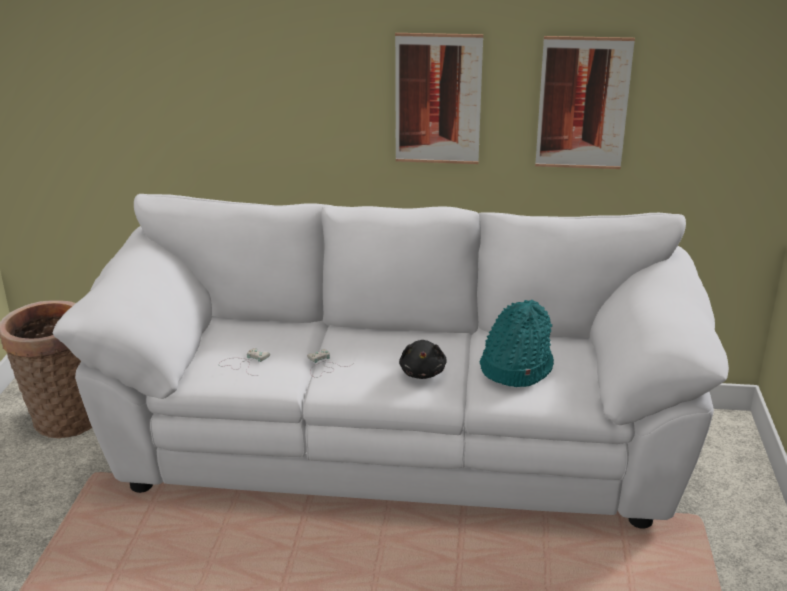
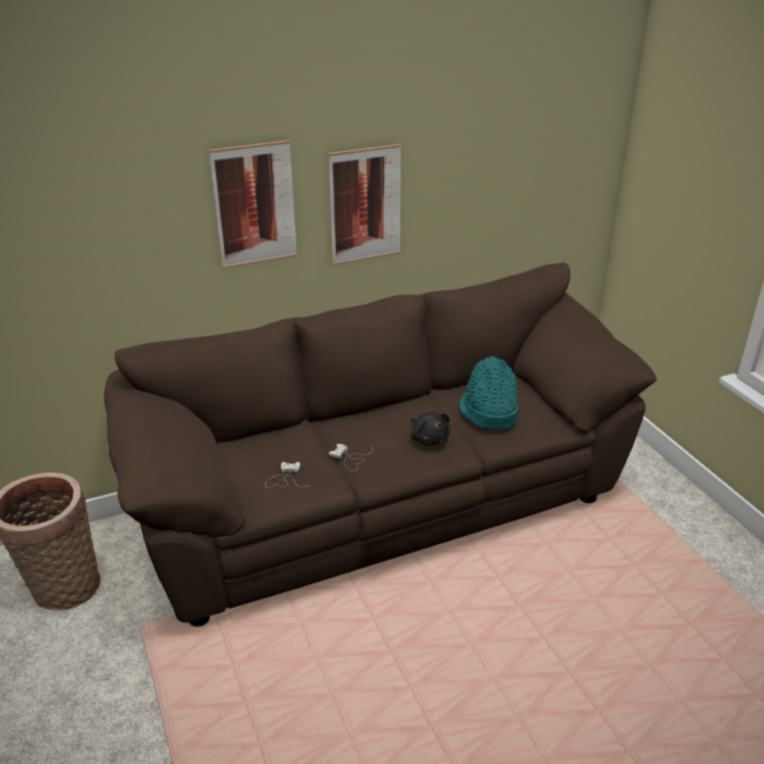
camera: 30 degrees left, 5 degrees up
white sofa [53,194,729,529] -> brown sofa [104,263,657,627]
picture [535,36,635,169] -> picture moved to [209,140,297,269]

